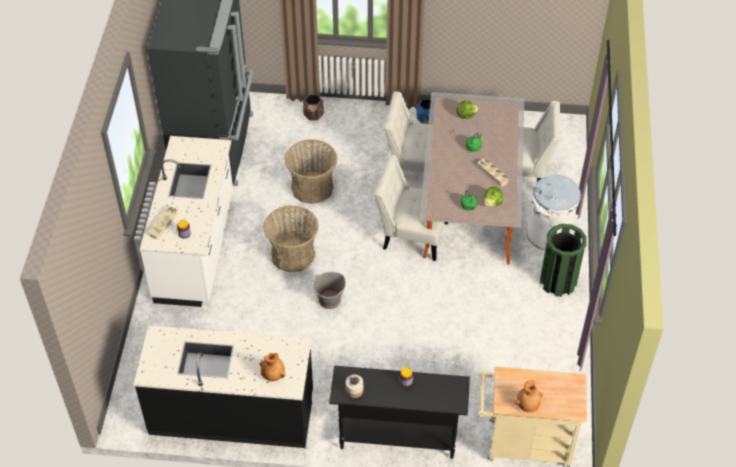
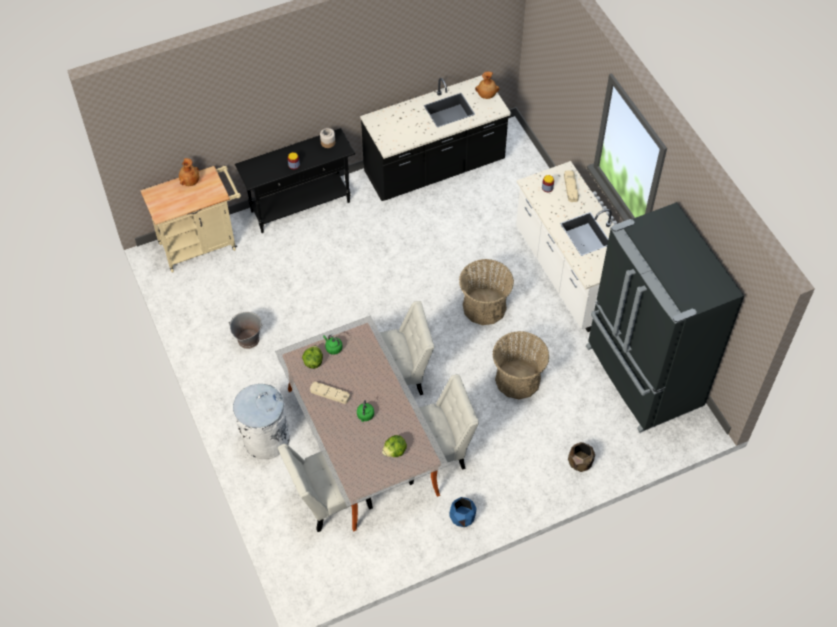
camera: 150 degrees right, 5 degrees up
brown vase [260,353,285,381] -> brown vase moved to [475,71,499,99]
grey bucket [312,272,346,309] -> grey bucket moved to [228,312,263,349]
green trash can [540,224,587,297] -> none

